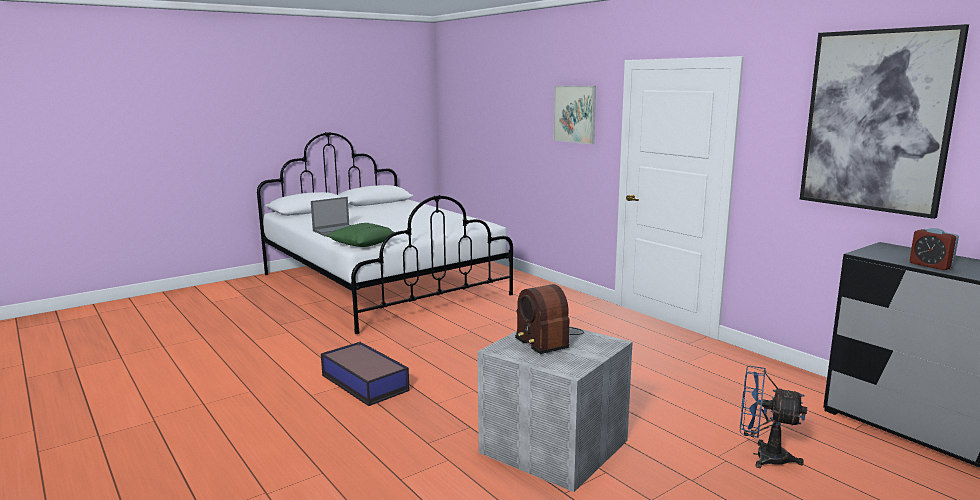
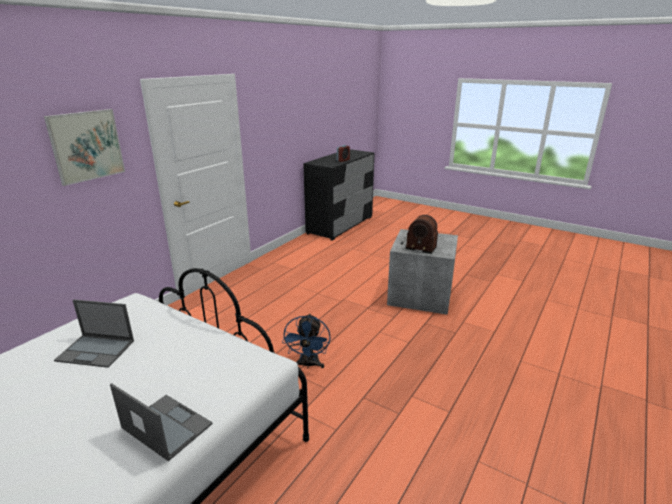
camera: 110 degrees left, 10 degrees up
storage box [321,342,410,406] -> none
green pillow [327,223,394,247] -> none
radio [515,284,584,354] -> radio turned 75 degrees clockwise [401,215,438,254]
blue fan [740,366,807,468] -> blue fan moved to [282,314,331,369]
picture [800,24,969,219] -> none
none -> laptop [54,299,134,368]

